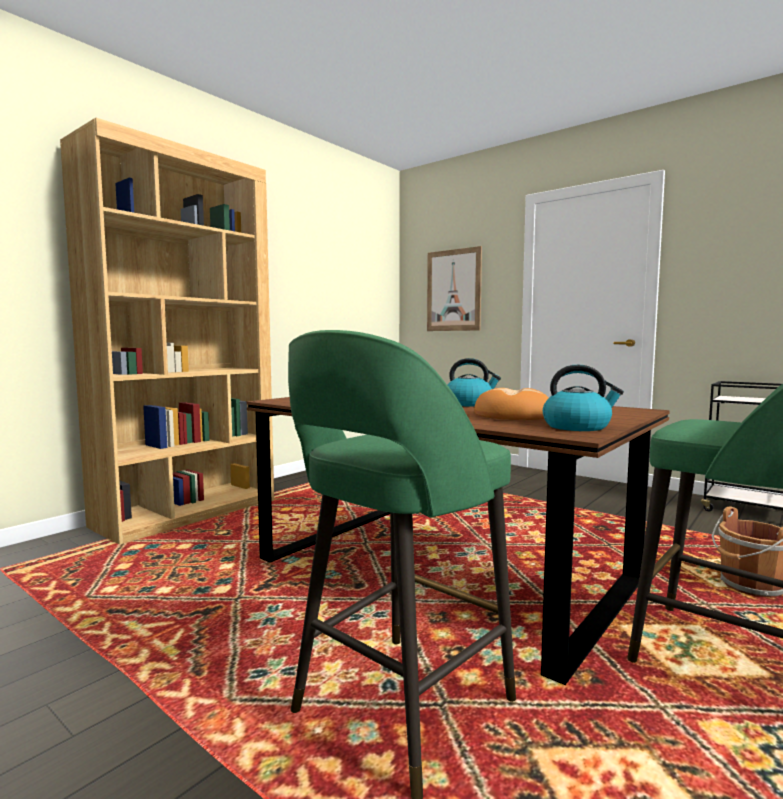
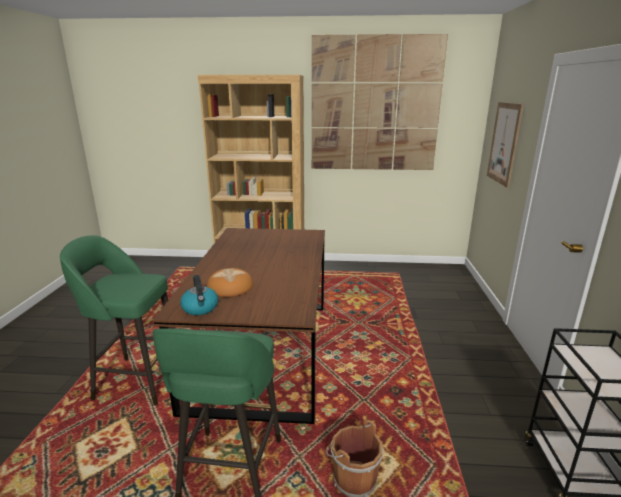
camera: 55 degrees right, 15 degrees up
kettle [448,358,501,407] -> none
none -> picture [312,34,448,170]

